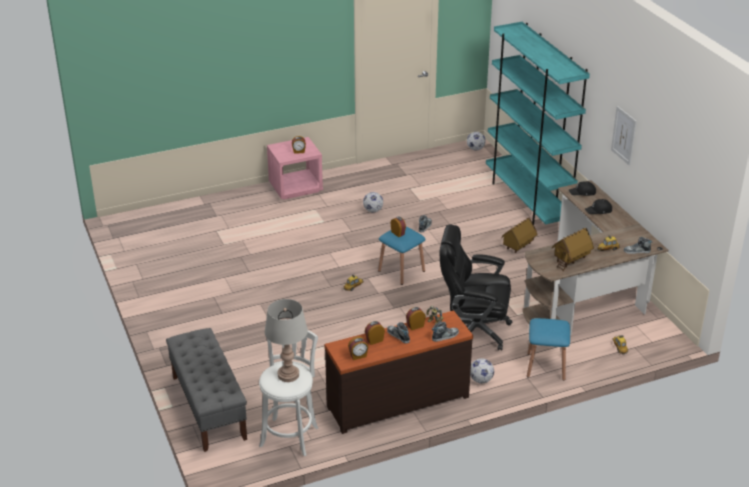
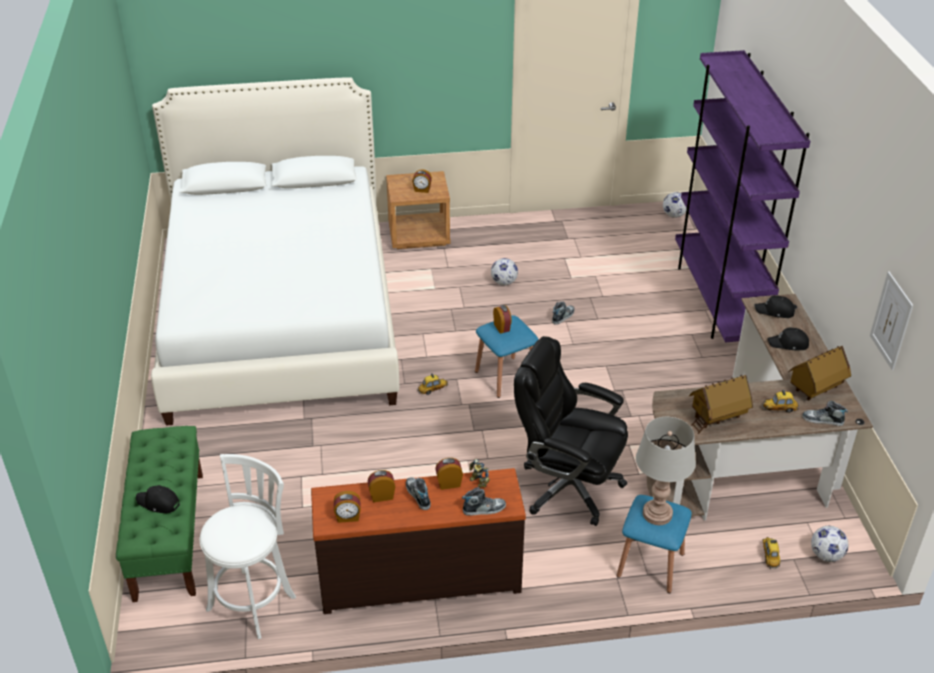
camera: 15 degrees right, 5 degrees up
grey bench [166,328,247,452] -> green bench [116,426,203,602]
grey table lamp [265,299,308,382] -> grey table lamp moved to [636,417,696,525]
pink nightstand [267,137,323,200] -> brown nightstand [386,171,451,249]
football [470,358,494,383] -> football moved to [811,526,848,562]
turquoise bookcase [486,22,590,225] -> purple bookcase [675,50,810,343]
toy house [501,217,538,253] -> toy house moved to [788,346,851,400]
picture [611,106,637,166] -> picture moved to [870,271,913,370]
none -> black cap [136,485,180,513]
none -> white bed [151,77,399,426]

